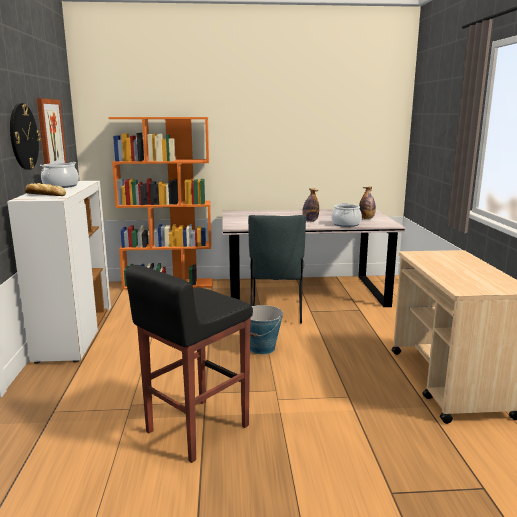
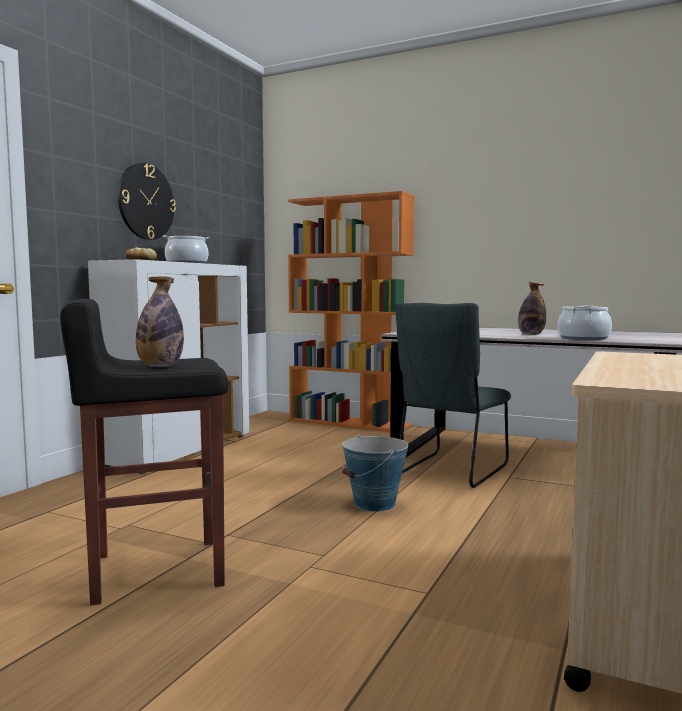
camera: 30 degrees right, 10 degrees down
picture [36,98,67,164] -> none
bottle [359,187,376,219] -> bottle moved to [136,276,184,367]

